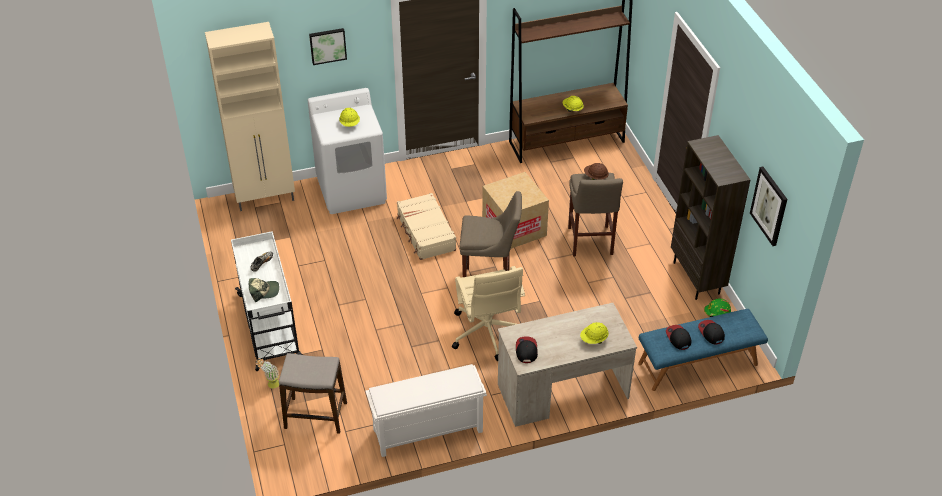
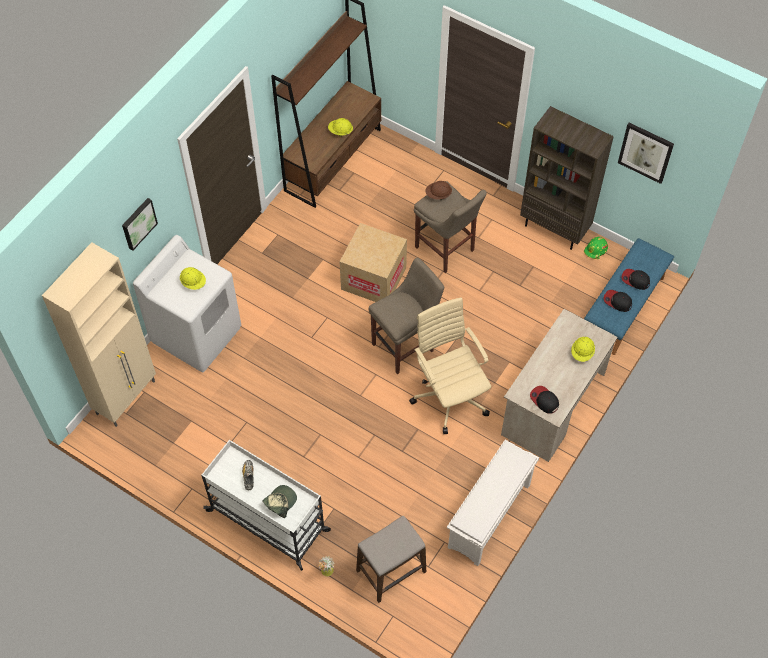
camera: 40 degrees left, 15 degrees up
beige suitcase [397,193,456,260] -> none
beige office chair [452,266,525,361] -> beige office chair turned 150 degrees counterclockwise [409,297,491,434]

